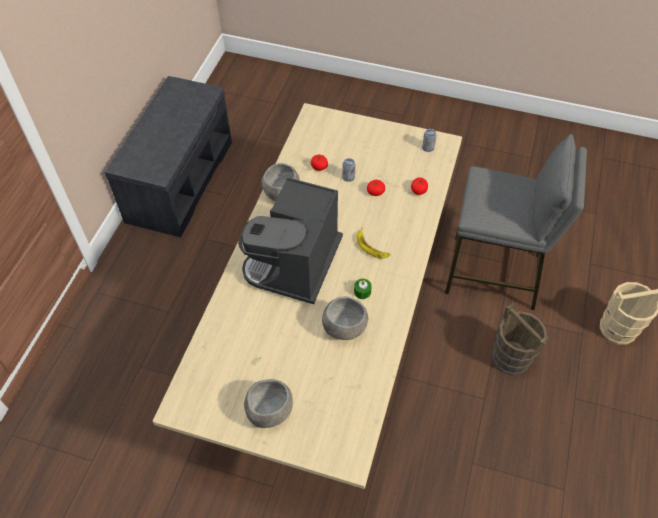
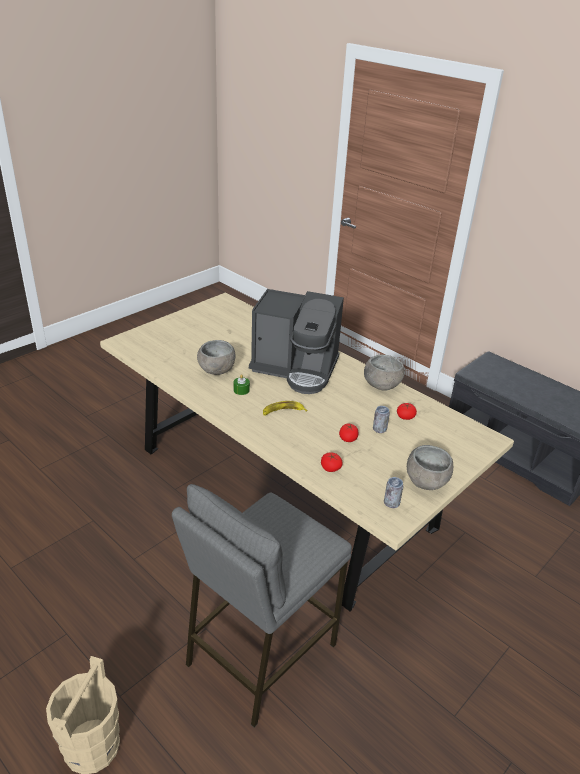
camera: 115 degrees right, 20 degrees down
coffee machine [238,177,343,304] -> coffee machine turned 150 degrees clockwise [249,289,344,394]
grey bowl [244,379,293,428] -> grey bowl moved to [407,445,453,490]
brown bucket [492,303,549,375] -> none

